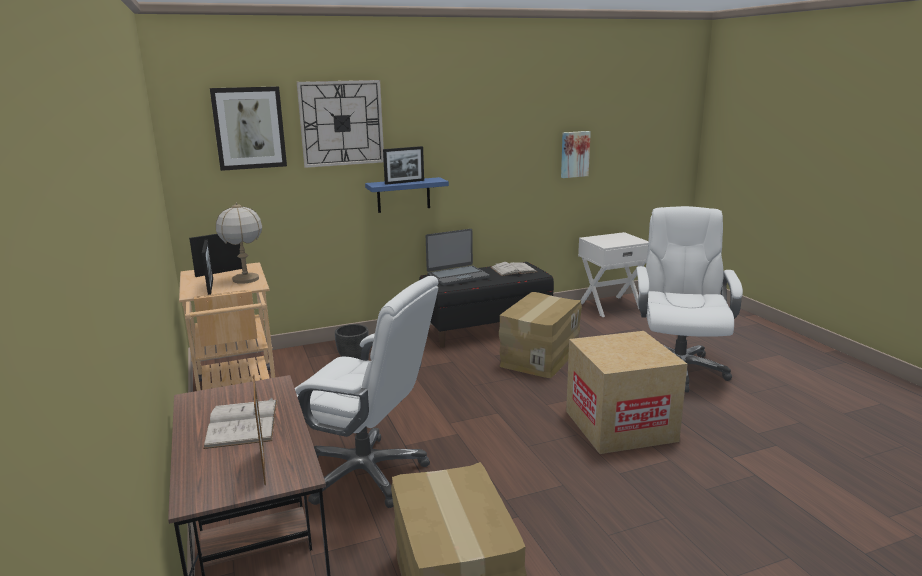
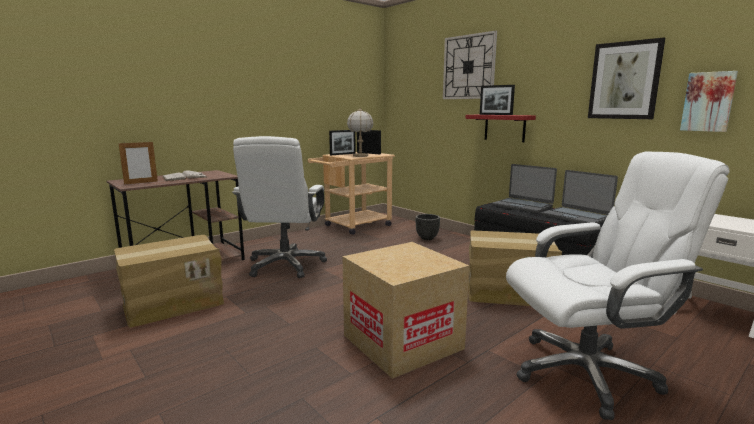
camera: 70 degrees right, 5 degrees down
picture [210,86,287,171] -> picture moved to [588,38,665,119]
blue shelf [365,177,449,213] -> red shelf [465,115,536,142]
white book [490,262,537,276] -> laptop [541,170,618,224]

